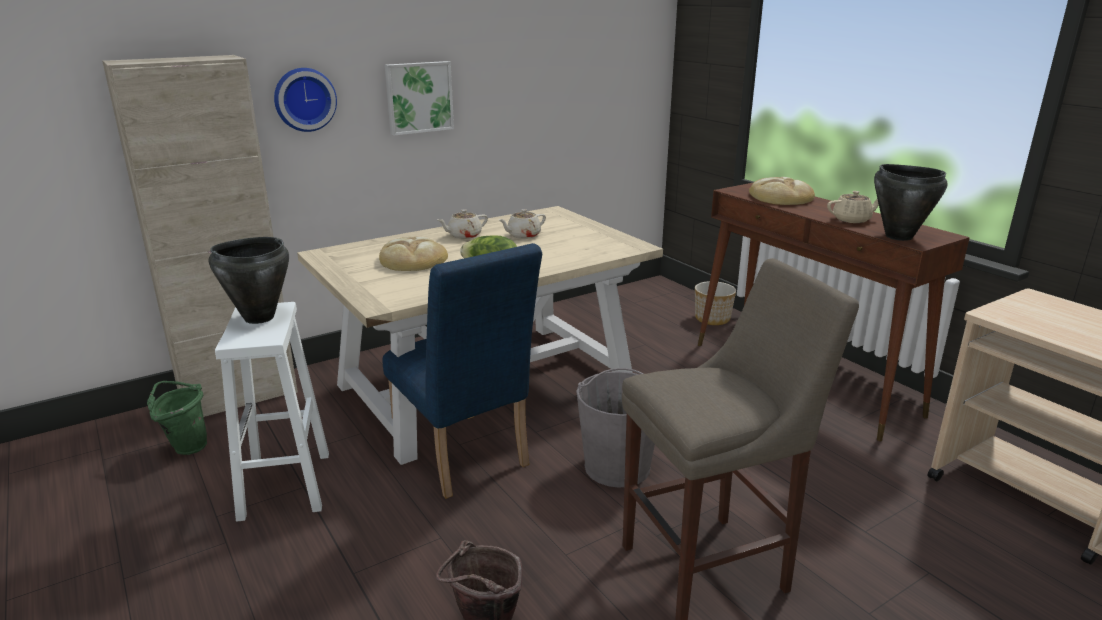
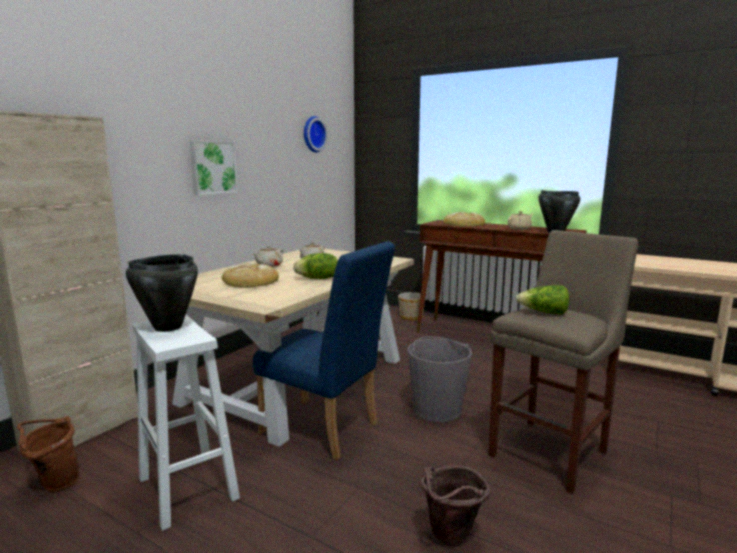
camera: 25 degrees left, 10 degrees down
green bucket [147,381,207,455] -> brown bucket [17,416,79,492]
wall clock [274,68,337,132] -> wall clock moved to [304,116,328,152]
none -> lettuce [516,285,569,314]

